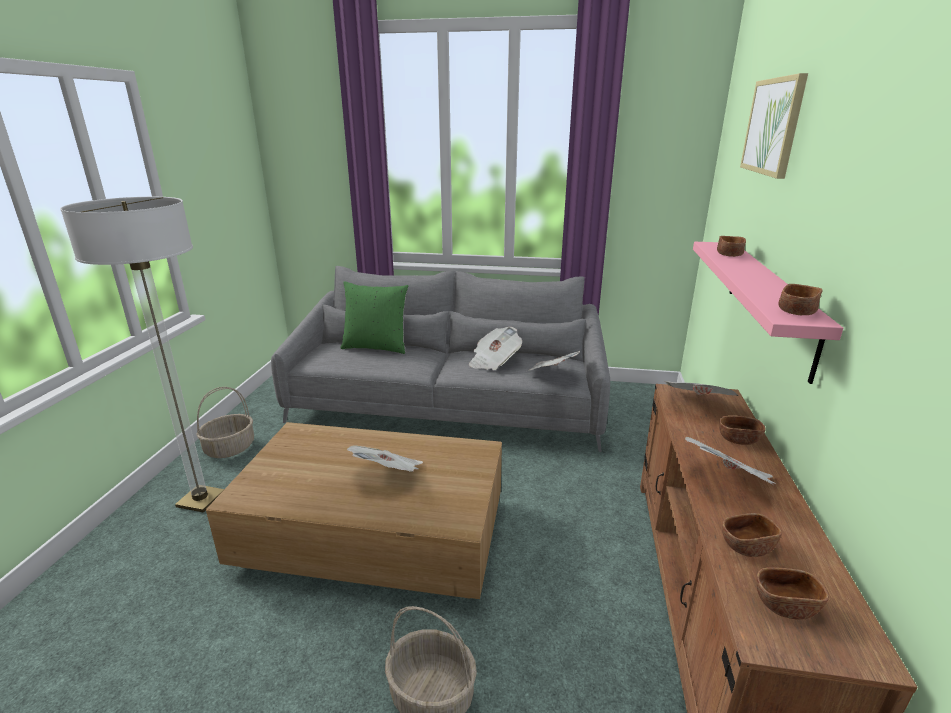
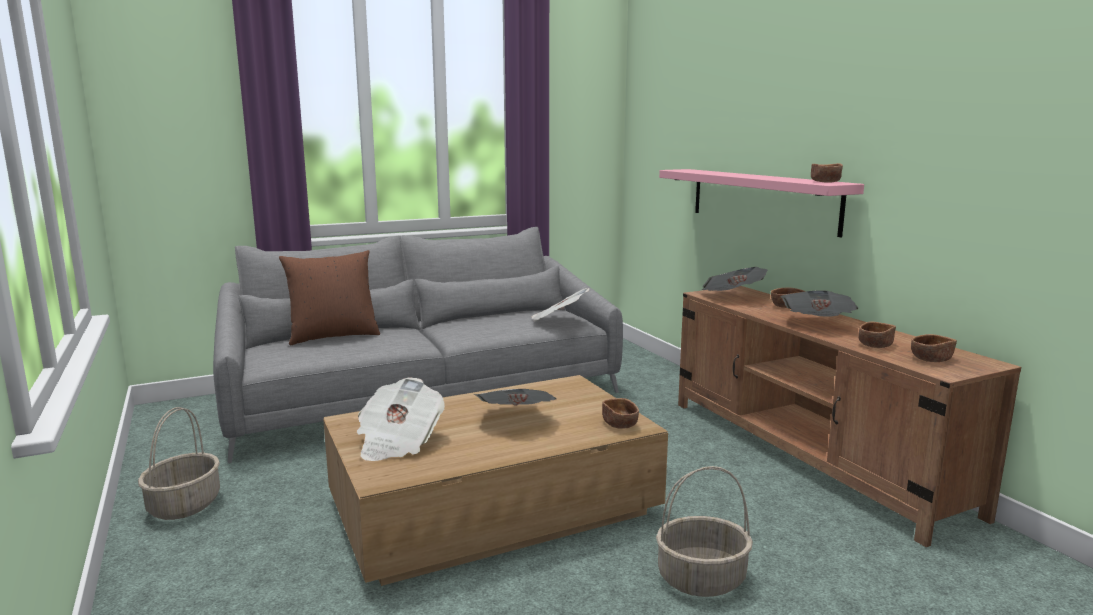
camera: 35 degrees left, 10 degrees down
floor lamp [60,197,224,513] -> none
green pillow [340,281,408,354] -> brown pillow [279,250,380,345]
newspaper [469,327,522,370] -> newspaper moved to [356,378,445,461]
brown bowl [717,236,746,257] -> brown bowl moved to [602,398,639,429]
picture [740,73,808,179] -> none

